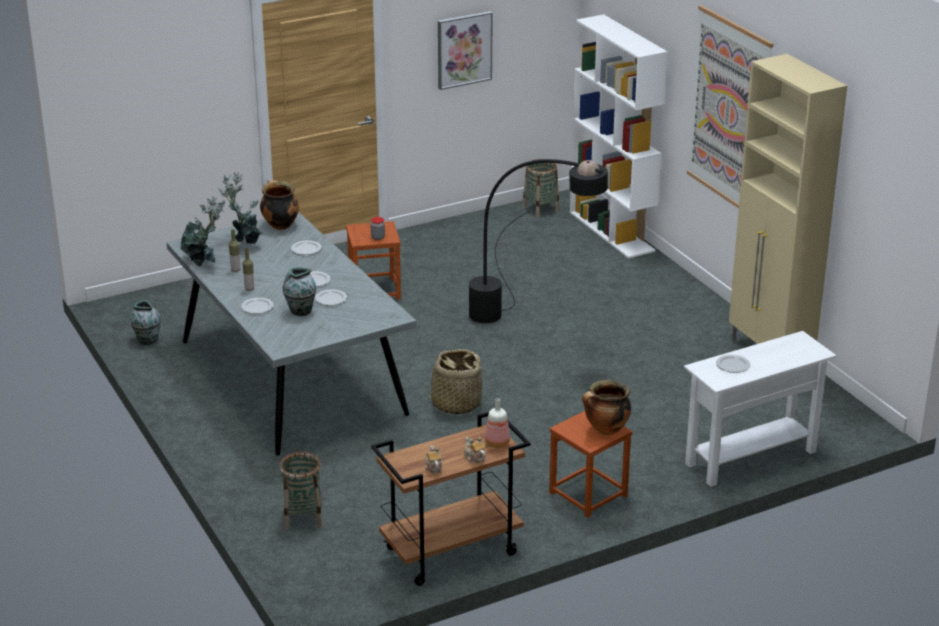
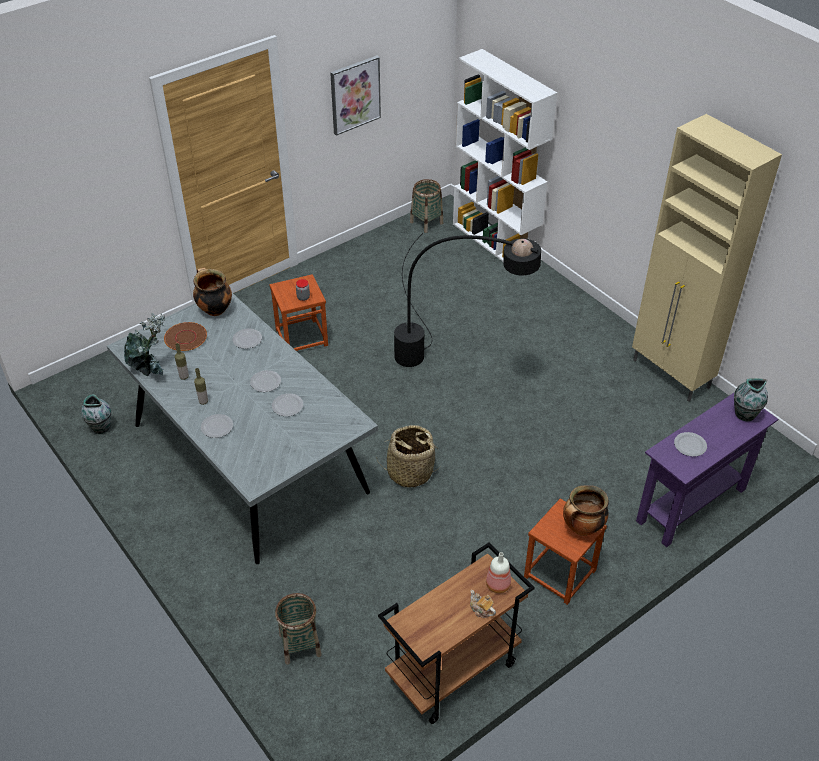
camera: 10 degrees left, 15 degrees up
potted plant [218,171,263,244] -> brown plate [164,322,207,351]
vase [283,267,316,316] -> vase moved to [734,378,768,421]
teapot [425,445,442,473] -> none
white console table [684,331,837,487] -> purple console table [636,392,778,547]
picture [687,5,774,209] -> none

